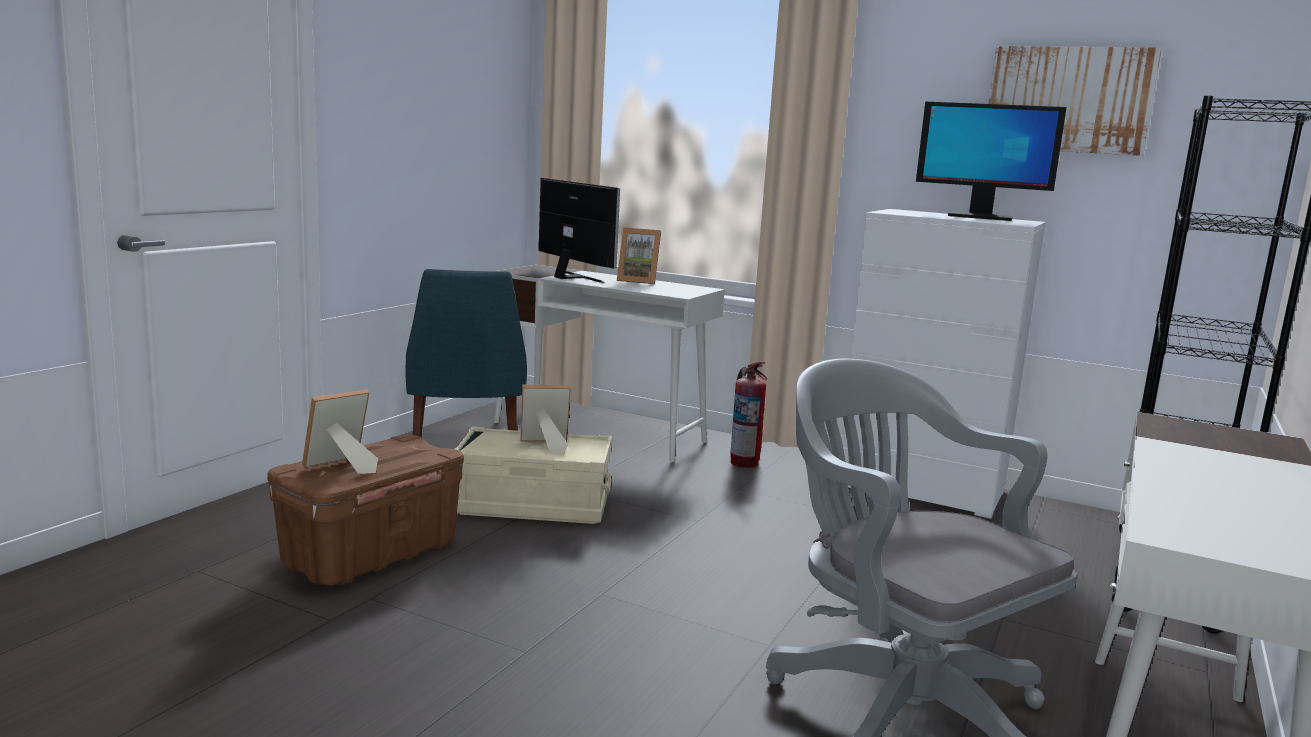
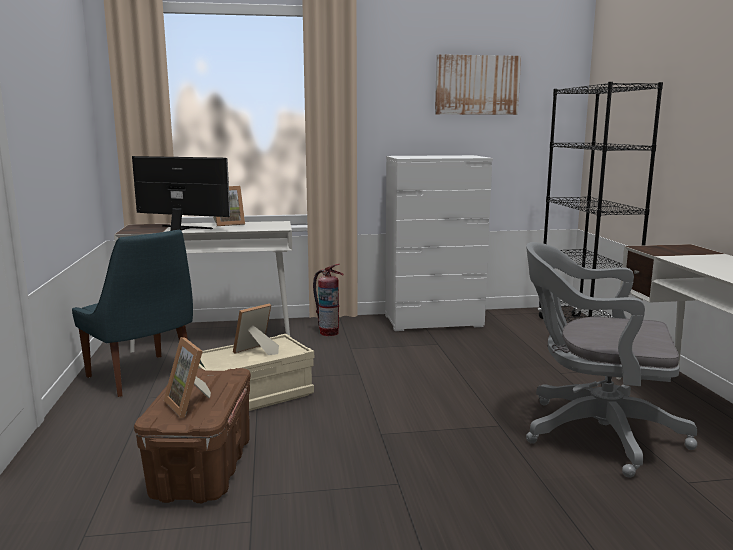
camera: 35 degrees left, 0 degrees up
picture frame [302,389,378,474] -> picture frame turned 45 degrees counterclockwise [164,337,211,418]
monitor [916,102,1067,221] -> none

